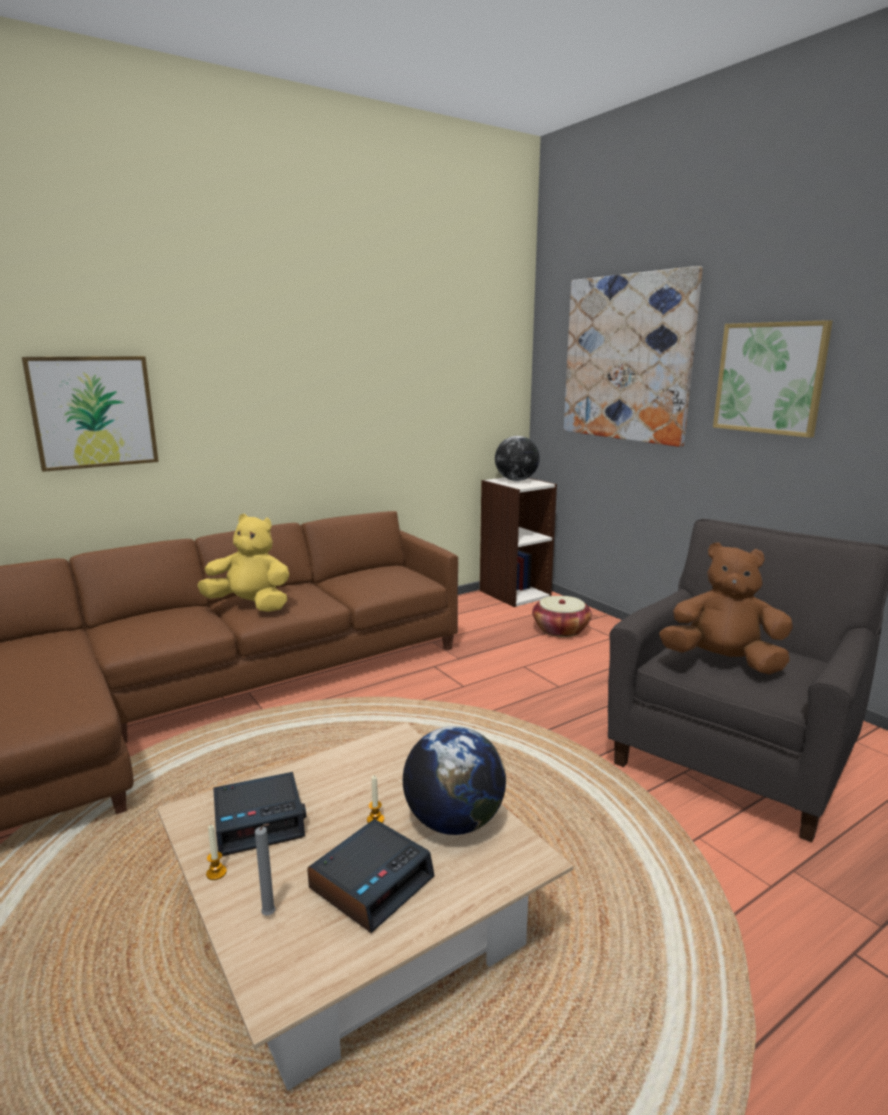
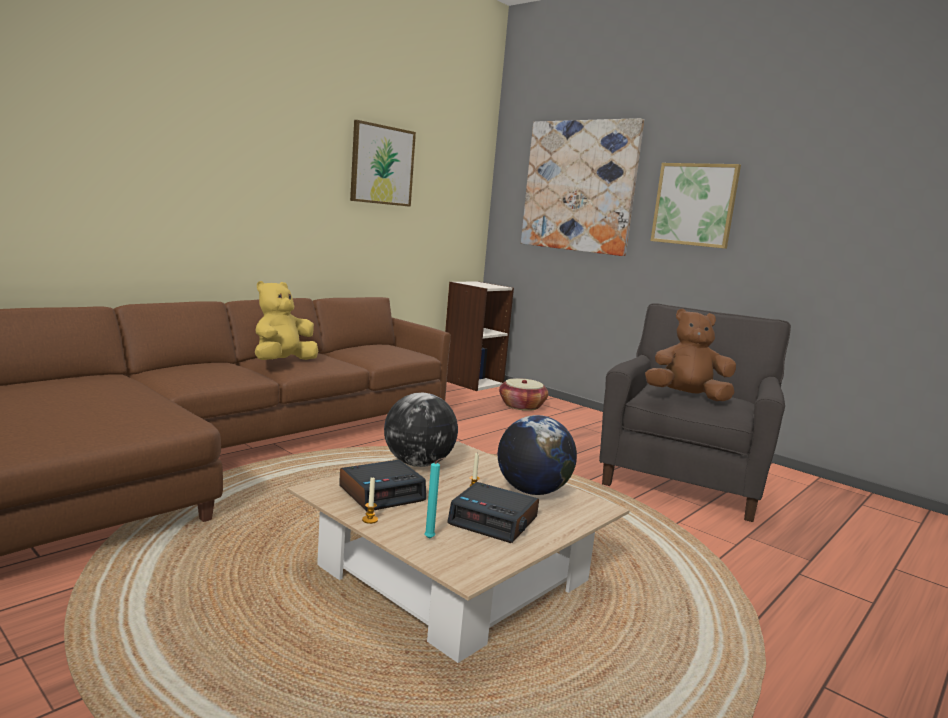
camera: 15 degrees left, 5 degrees down
picture [22,356,159,472] -> picture moved to [350,120,416,207]
yellow plush toy [197,514,289,612] -> yellow plush toy turned 60 degrees counterclockwise [255,281,318,360]
grey candle [255,824,276,916] -> turquoise candle [424,457,445,539]
alarm clock [307,819,435,933] -> alarm clock turned 90 degrees clockwise [447,482,539,543]
globe [495,436,540,481] -> globe moved to [384,393,458,467]

